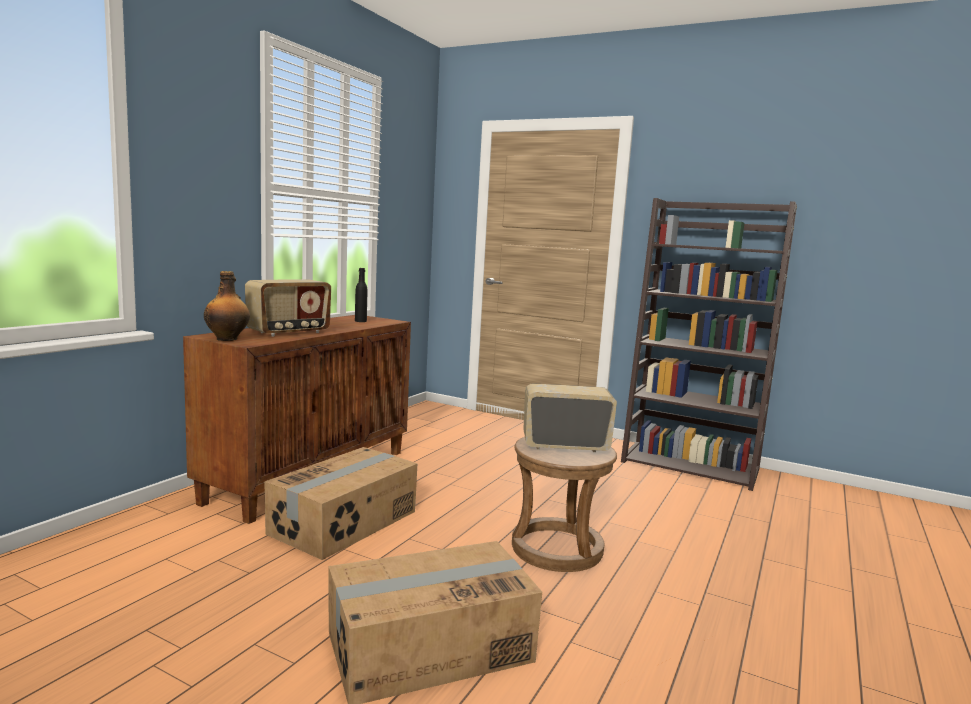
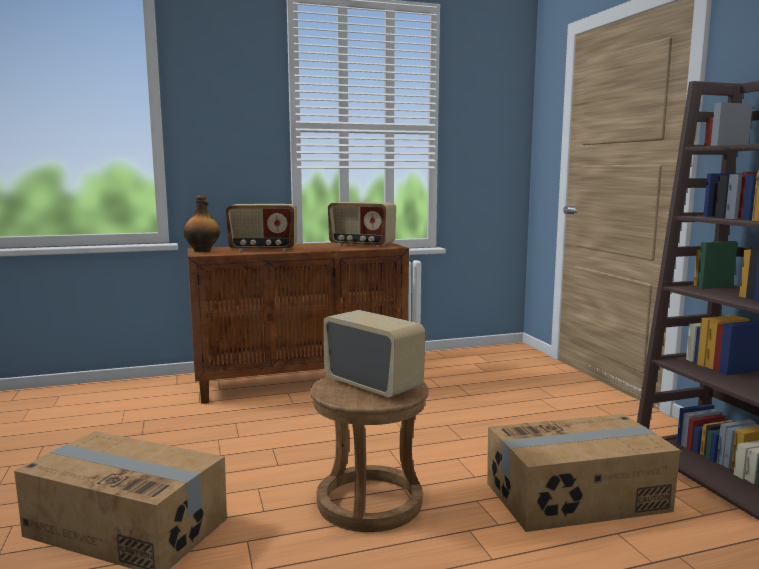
camera: 45 degrees right, 0 degrees up
cardboard box [264,447,417,560] -> cardboard box moved to [487,414,680,532]
black bottle [355,268,367,322] -> radio [328,202,396,248]

